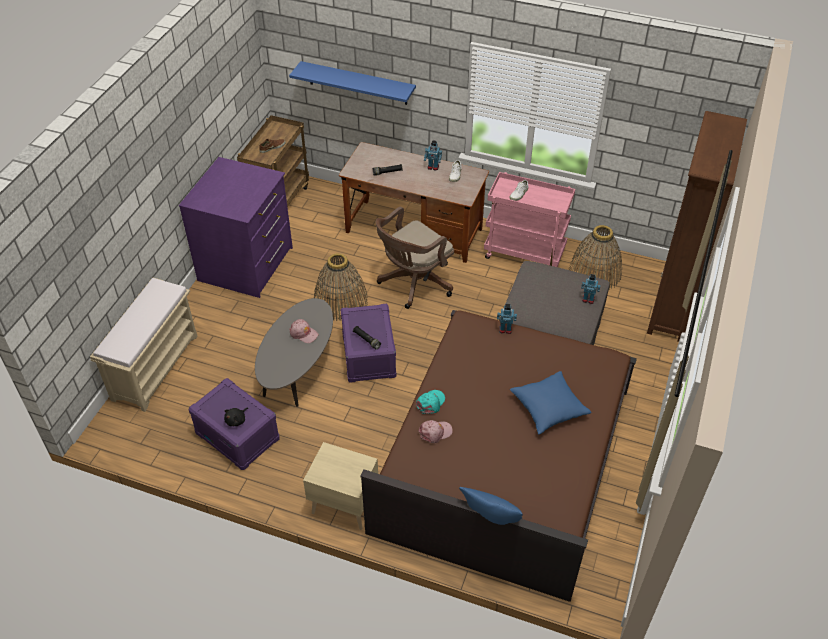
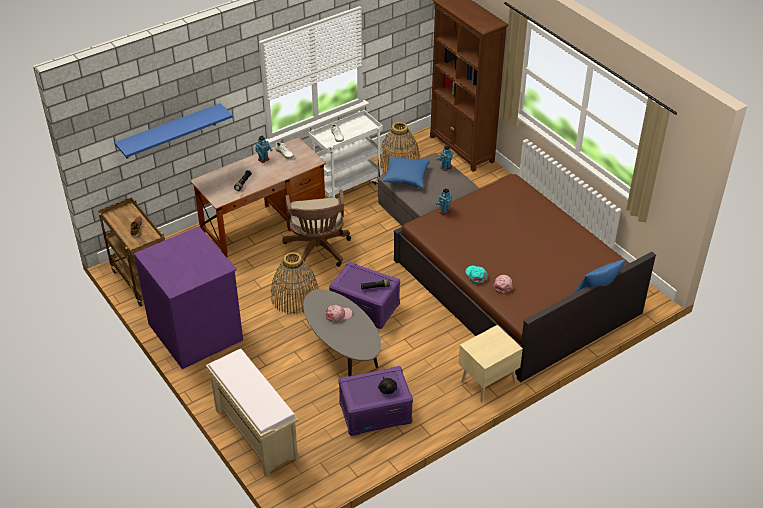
camera: 55 degrees left, 5 degrees down
pink cart [484,172,575,267] -> white cart [308,110,383,198]
blue pillow [510,371,591,434] -> blue pillow moved to [382,156,430,188]

